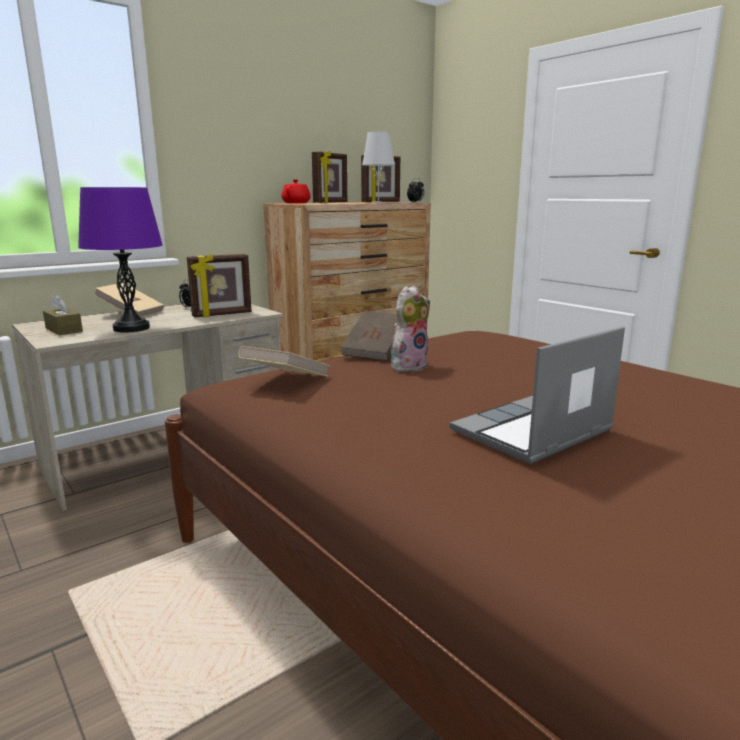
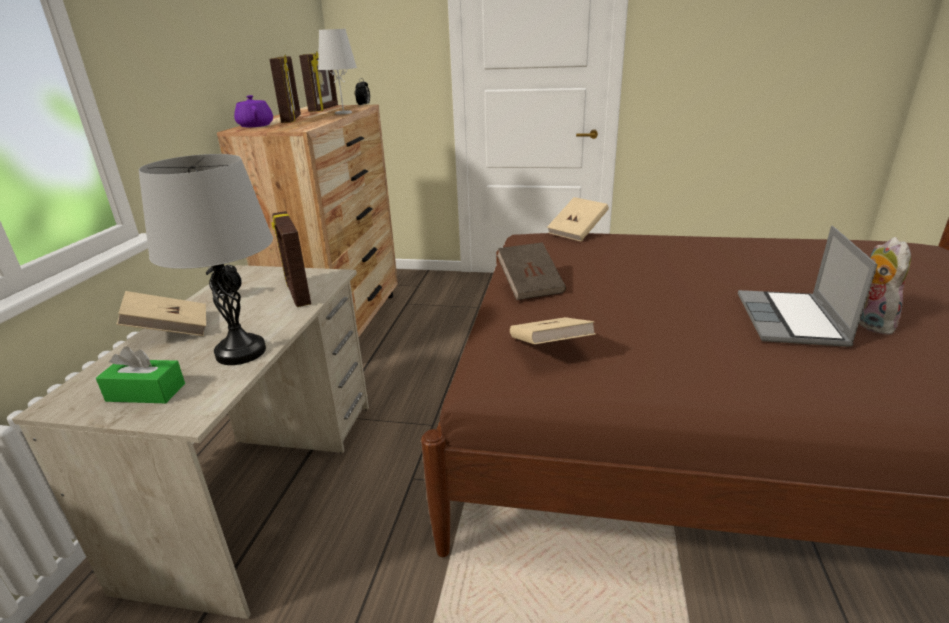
camera: 40 degrees left, 10 degrees up
brown tissue box [43,294,83,335] -> green tissue box [96,346,185,403]
purple table lamp [78,187,163,333] -> grey table lamp [139,154,273,365]
picture frame [187,254,252,317] -> picture frame turned 135 degrees clockwise [271,211,311,307]
red teapot [281,179,311,203] -> purple teapot [234,95,273,127]
plush toy [391,285,430,372] -> plush toy moved to [859,237,911,335]
none -> beige book [547,197,609,242]

